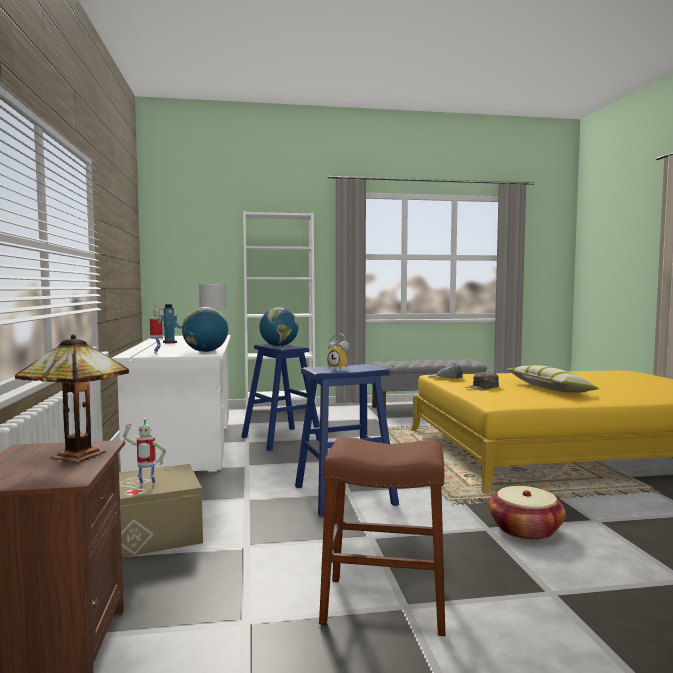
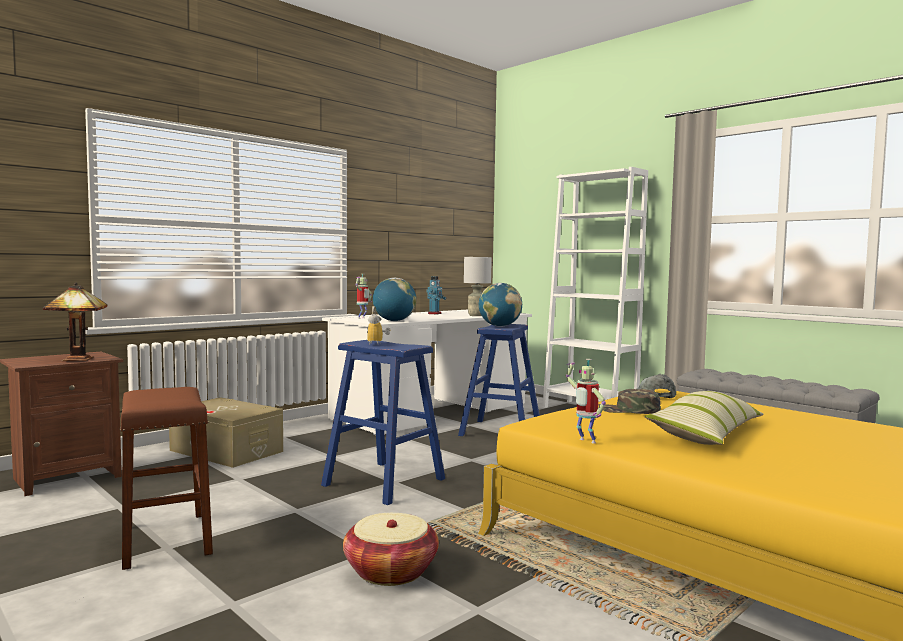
camera: 55 degrees right, 0 degrees up
toy robot [123,418,166,486] -> toy robot moved to [566,359,606,444]

